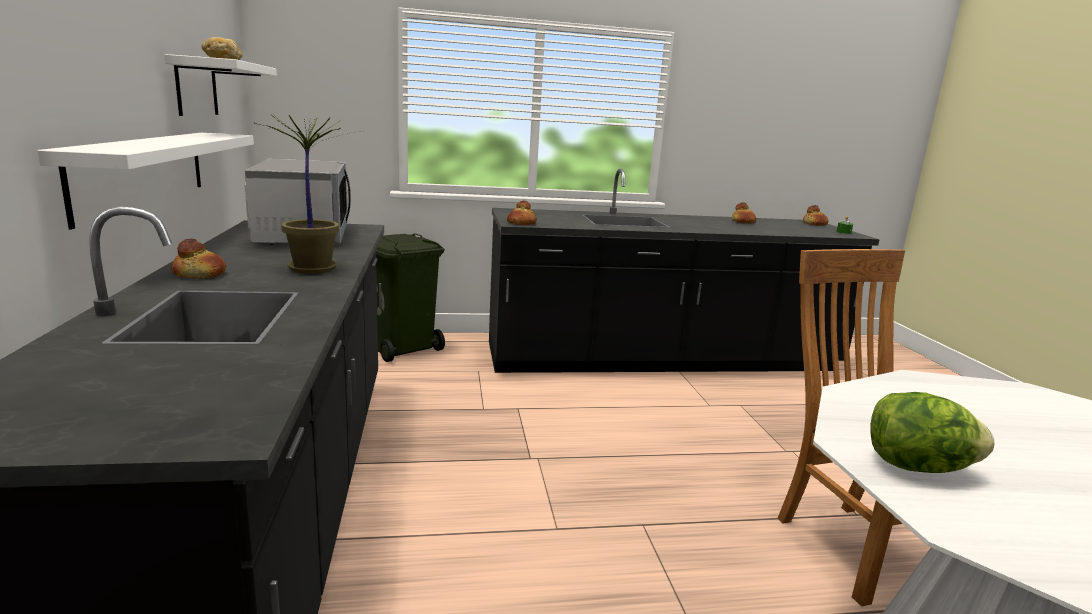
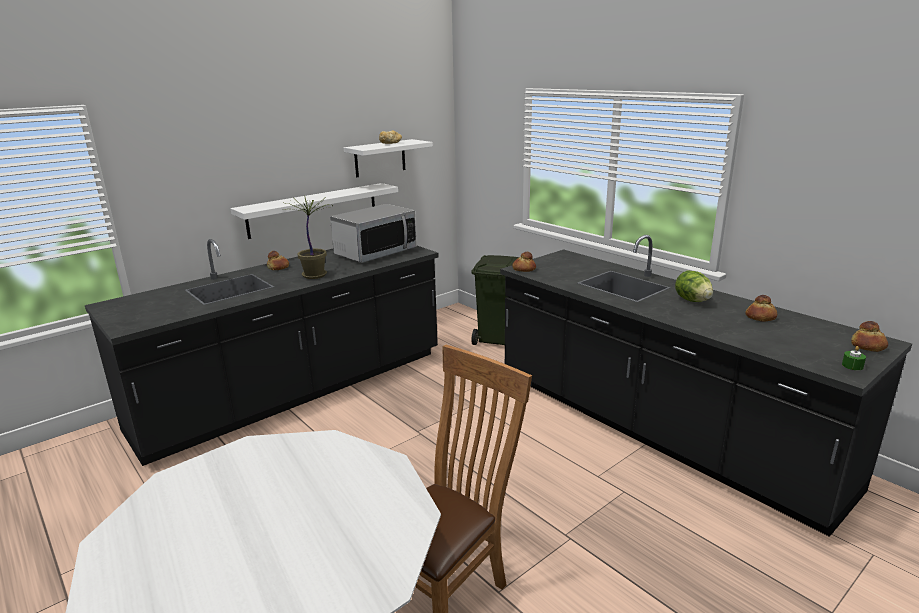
camera: 60 degrees right, 5 degrees up
lettuce [870,392,994,473] -> lettuce moved to [675,270,713,302]

